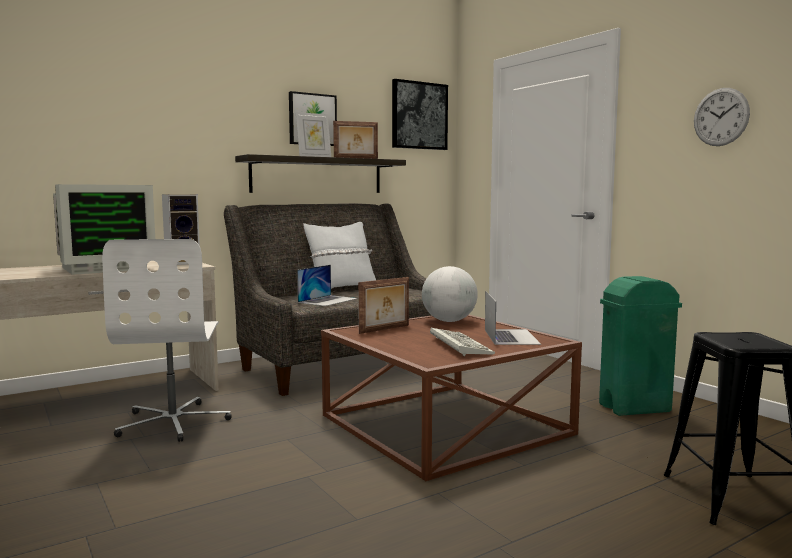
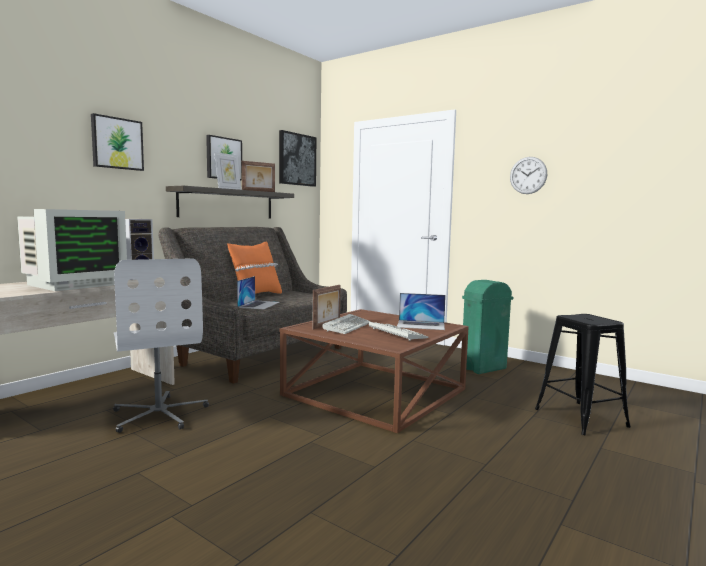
camera: 20 degrees left, 0 degrees up
white pillow [303,222,376,289] -> orange pillow [227,242,282,294]
globe [422,266,478,322] -> none
laptop [485,291,541,345] -> laptop turned 120 degrees clockwise [397,293,446,330]
none -> picture [91,113,144,171]
none -> keyboard [322,314,371,334]

